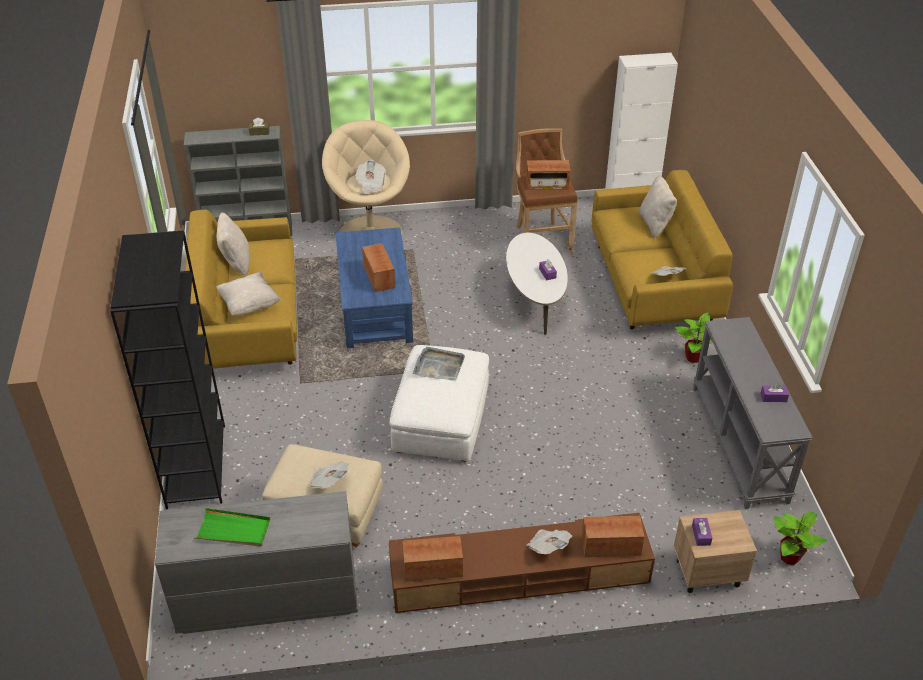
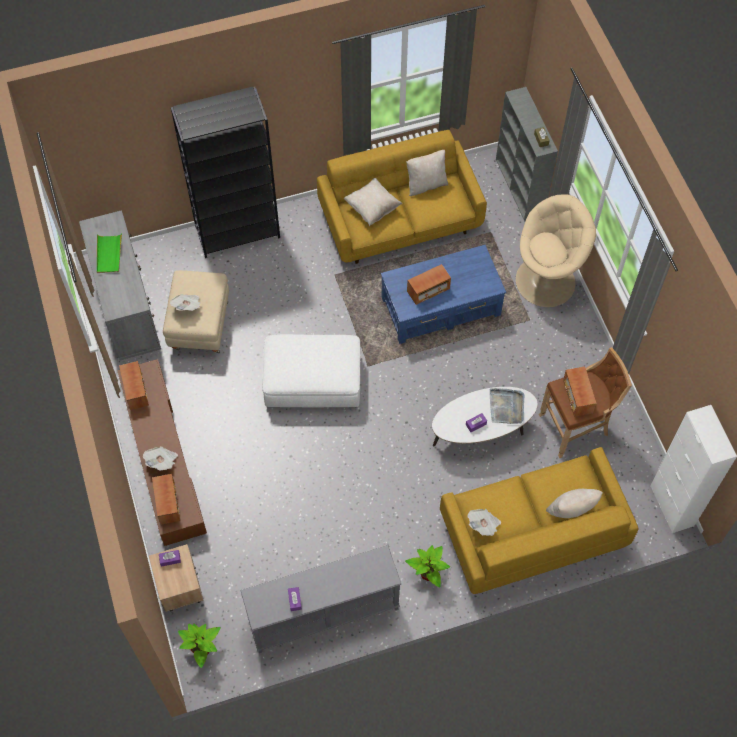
camera: 80 degrees right, 20 degrees up
newspaper [355,160,386,194] -> none
grey tray [413,347,465,381] -> grey tray moved to [490,388,524,424]

